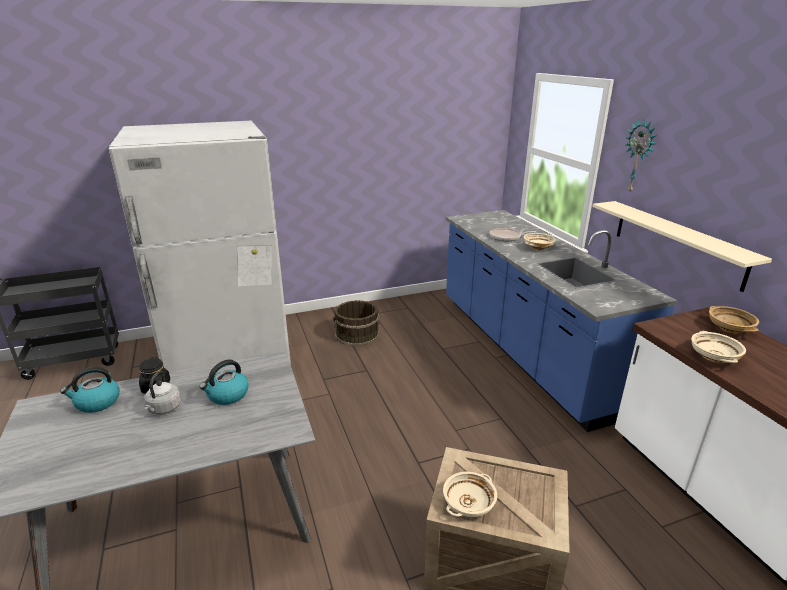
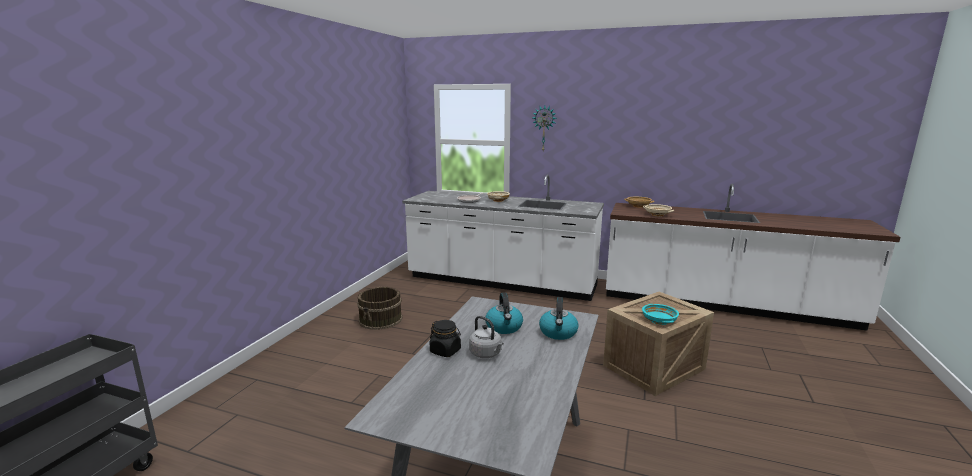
camera: 50 degrees left, 10 degrees down
kettle [60,367,120,413] -> kettle moved to [539,297,579,340]
white fridge [109,120,291,372] -> none
beige bowl [443,472,497,517] -> turquoise bowl [642,304,679,325]
blue counter [446,210,677,432] -> white counter [402,175,604,301]
beige shelf [592,201,772,292] -> none

